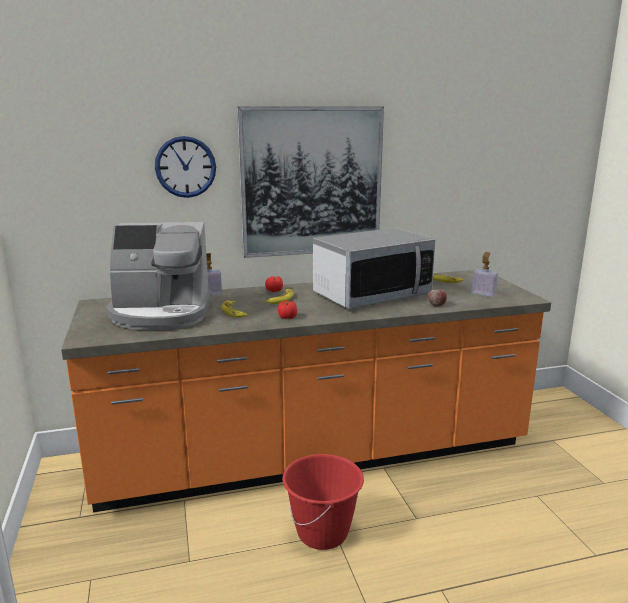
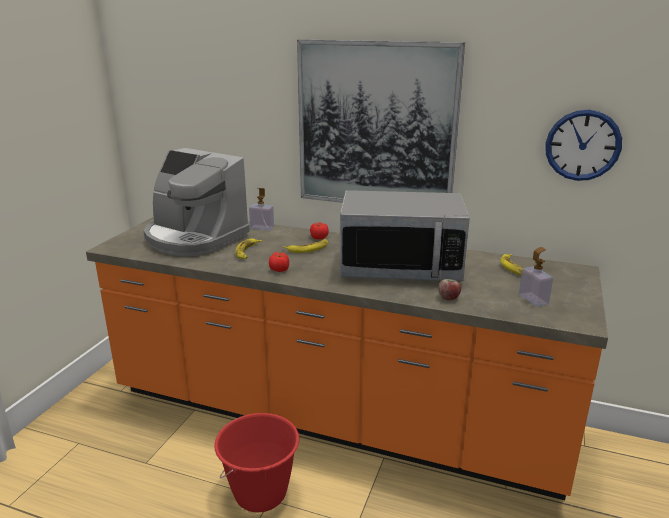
camera: 35 degrees right, 5 degrees up
wall clock [155,136,216,198] -> wall clock moved to [545,110,622,181]

